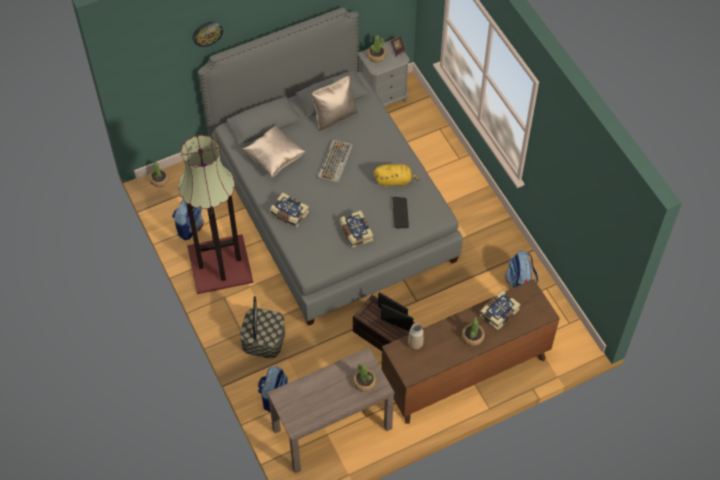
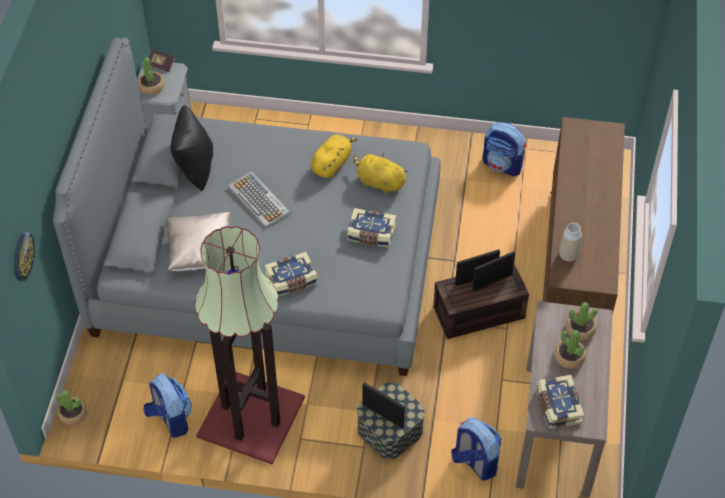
camera: 55 degrees left, 5 degrees down
wall clock [193,21,223,47] -> wall clock moved to [14,232,35,281]
beige pillow [311,76,358,131] -> black pillow [170,105,213,192]
keyboard [392,197,409,229] -> yellow plush toy [353,153,408,194]
potted plant [462,317,485,346] -> potted plant moved to [554,330,586,369]
book [479,291,521,331] -> book moved to [536,375,585,429]

